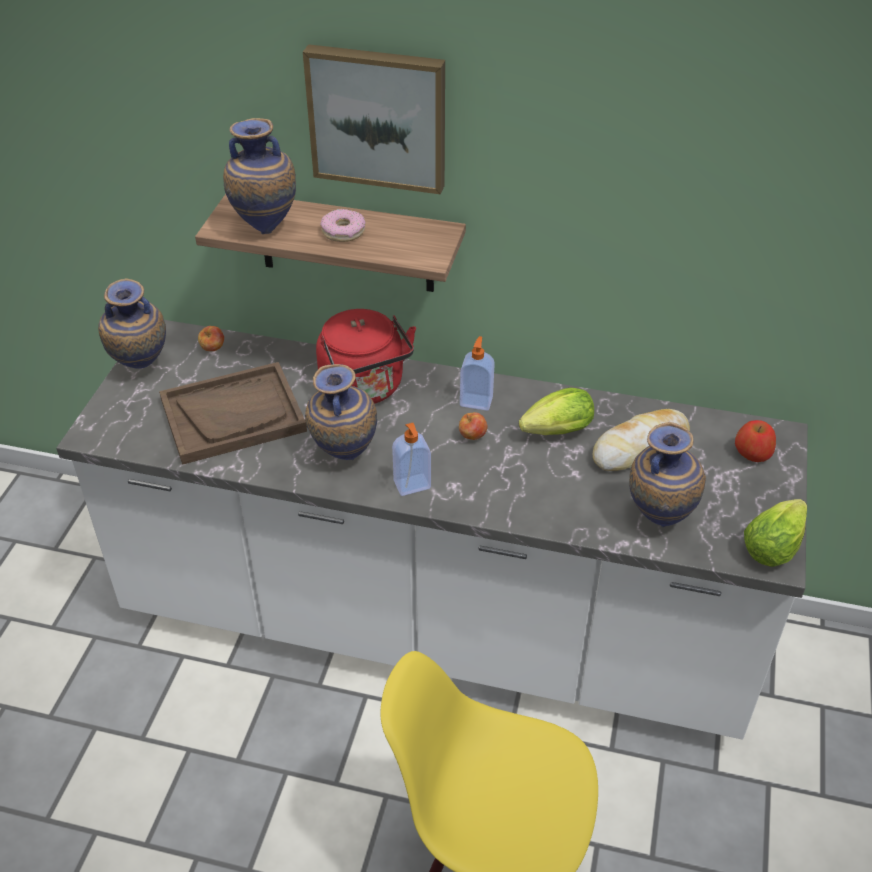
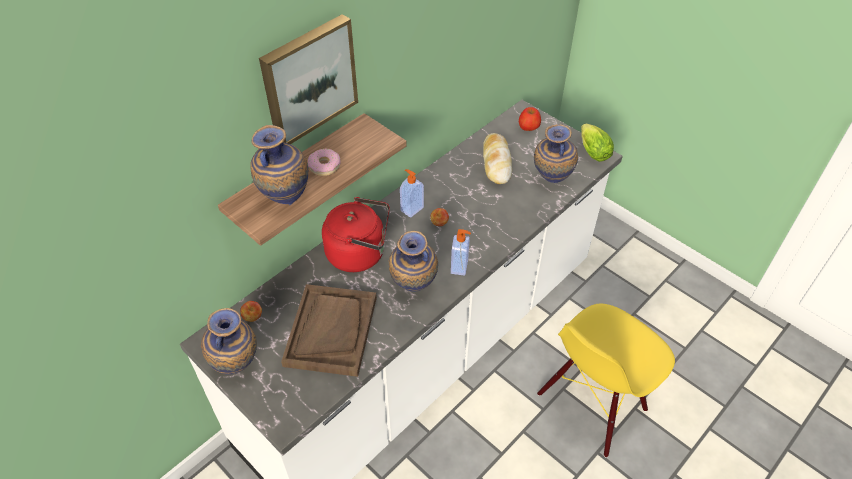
camera: 60 degrees left, 5 degrees up
lettuce [519,388,594,435] -> none

